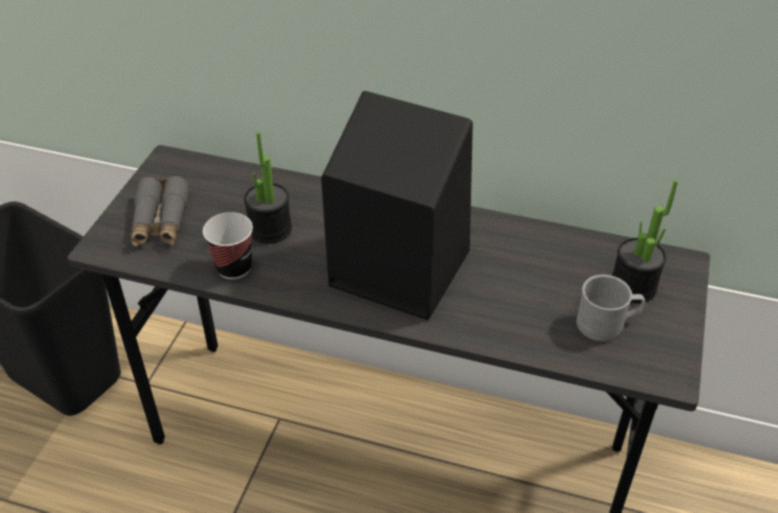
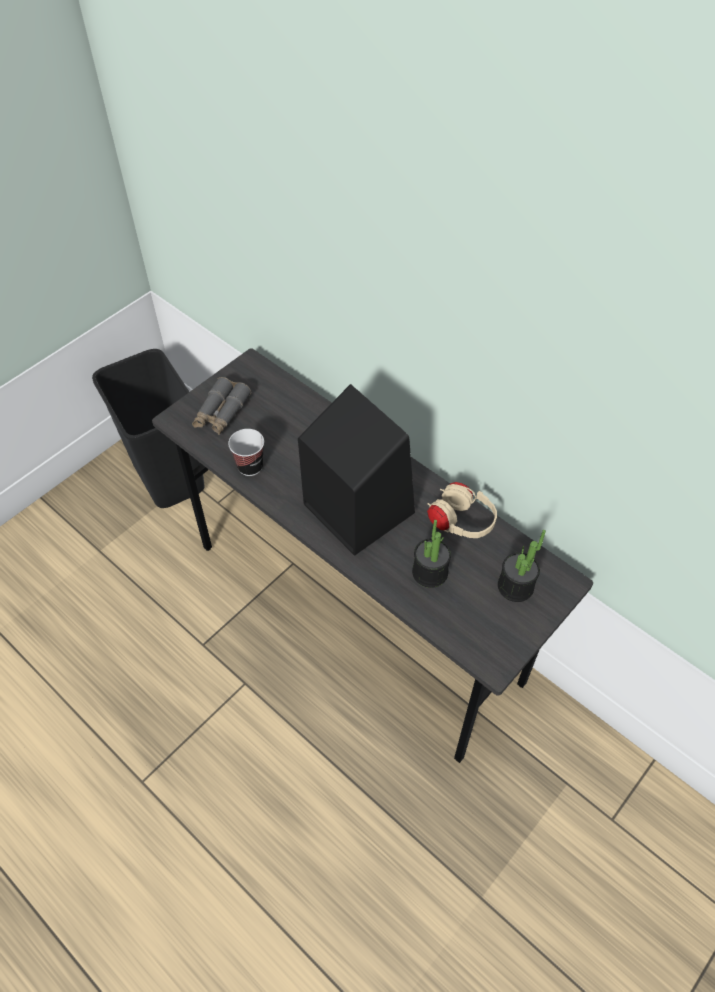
camera: 25 degrees right, 10 degrees up
potted plant [244,132,292,244] -> potted plant moved to [412,520,451,588]
grey mug [576,275,646,342] -> none
none -> beige headphones [427,482,497,538]

